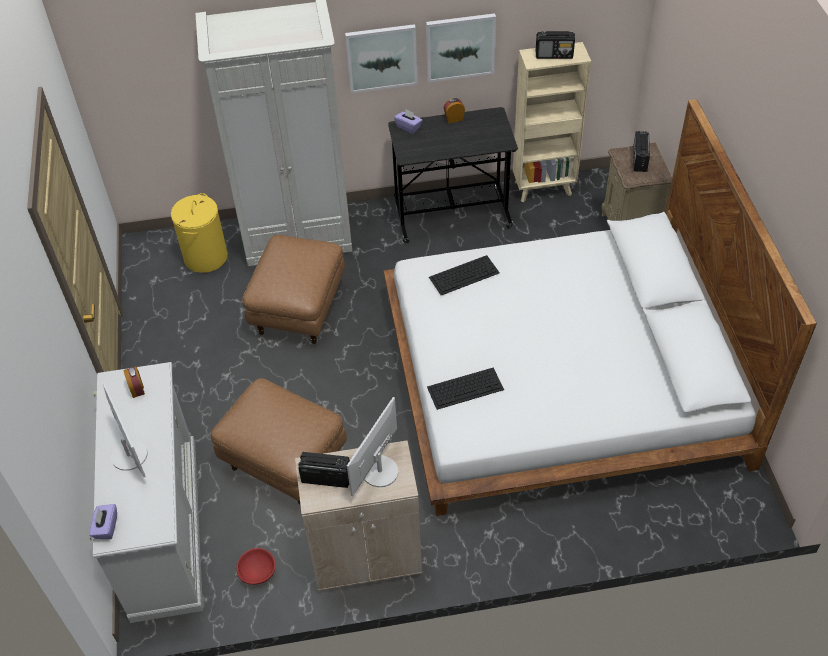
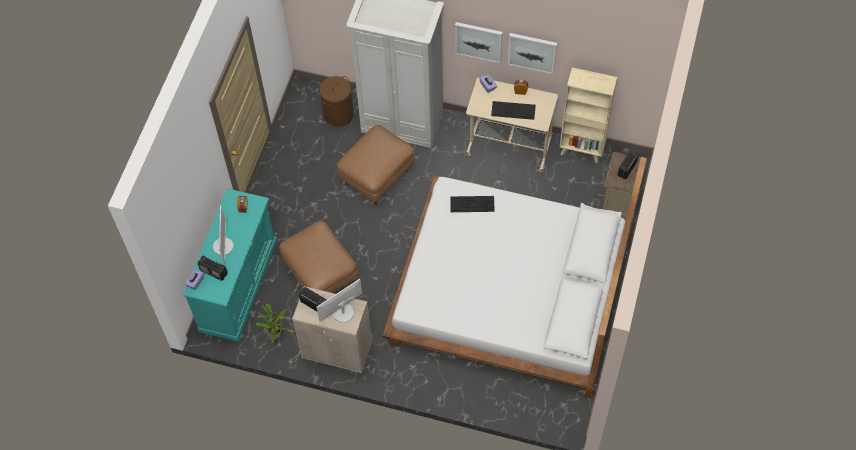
camera: 25 degrees right, 10 degrees up
white dresser [90,362,203,623] -> turquoise dresser [183,188,277,342]
yellow laundry basket [171,193,228,273] -> brown laundry basket [320,76,354,127]
red bowl [237,548,276,585] -> potted plant [256,304,294,343]
black desk [388,107,518,243] -> beige desk [466,77,558,172]
keyboard [427,367,504,410] -> keyboard moved to [491,101,536,120]
radio [536,31,575,59] -> radio moved to [198,256,227,281]

